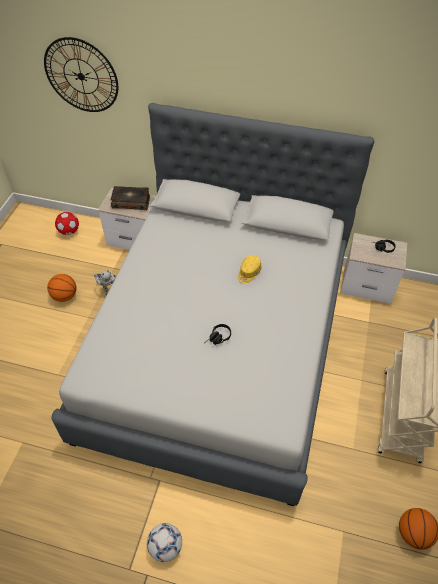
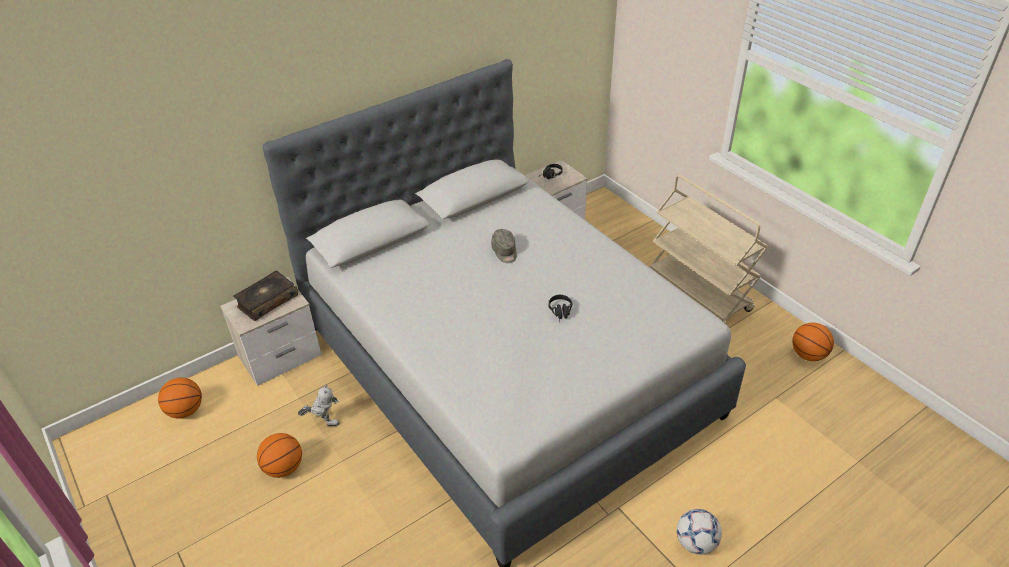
camera: 50 degrees left, 10 degrees down
wall clock [44,37,118,112] -> none
football [55,212,79,235] -> basketball [158,378,202,418]
yellow cap [238,255,261,284] -> grey cap [491,229,517,263]

